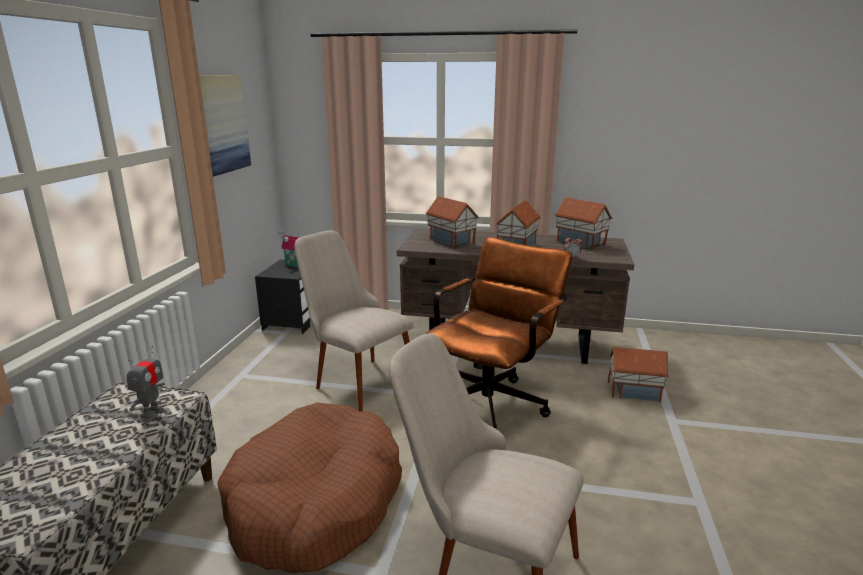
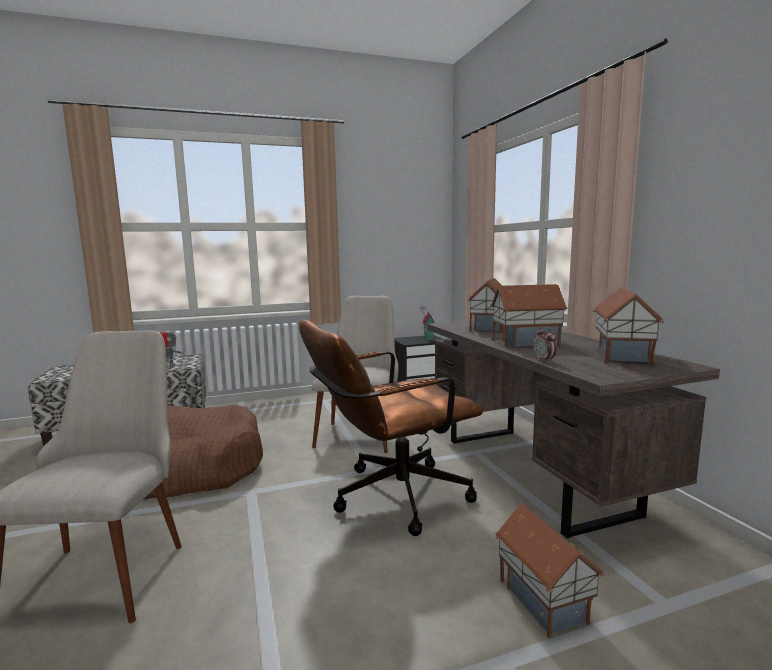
camera: 60 degrees right, 10 degrees down
picture [199,75,251,176] -> none
brown office chair [425,237,573,429] -> brown office chair turned 150 degrees clockwise [299,320,483,536]

